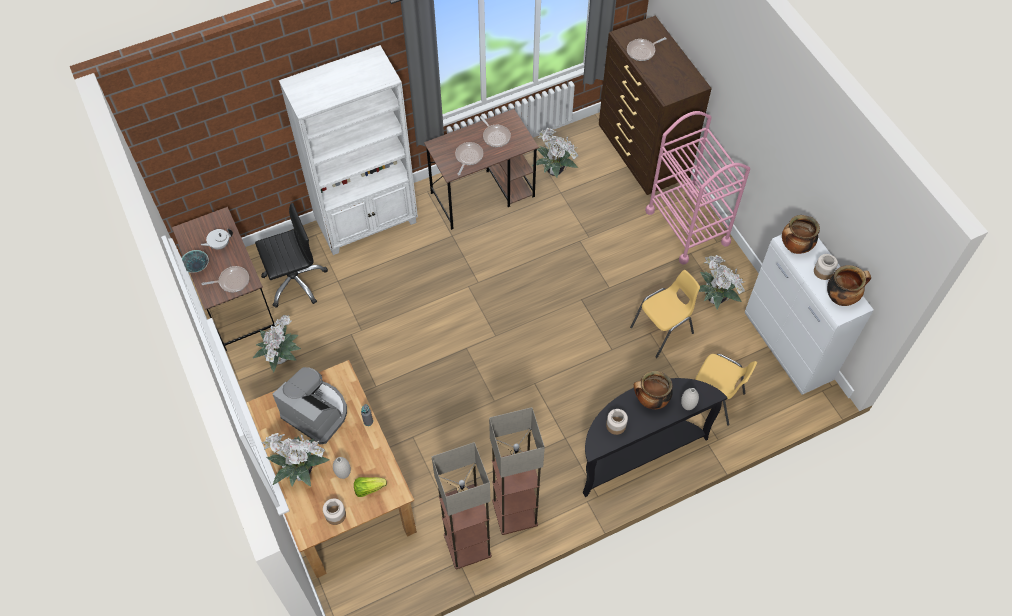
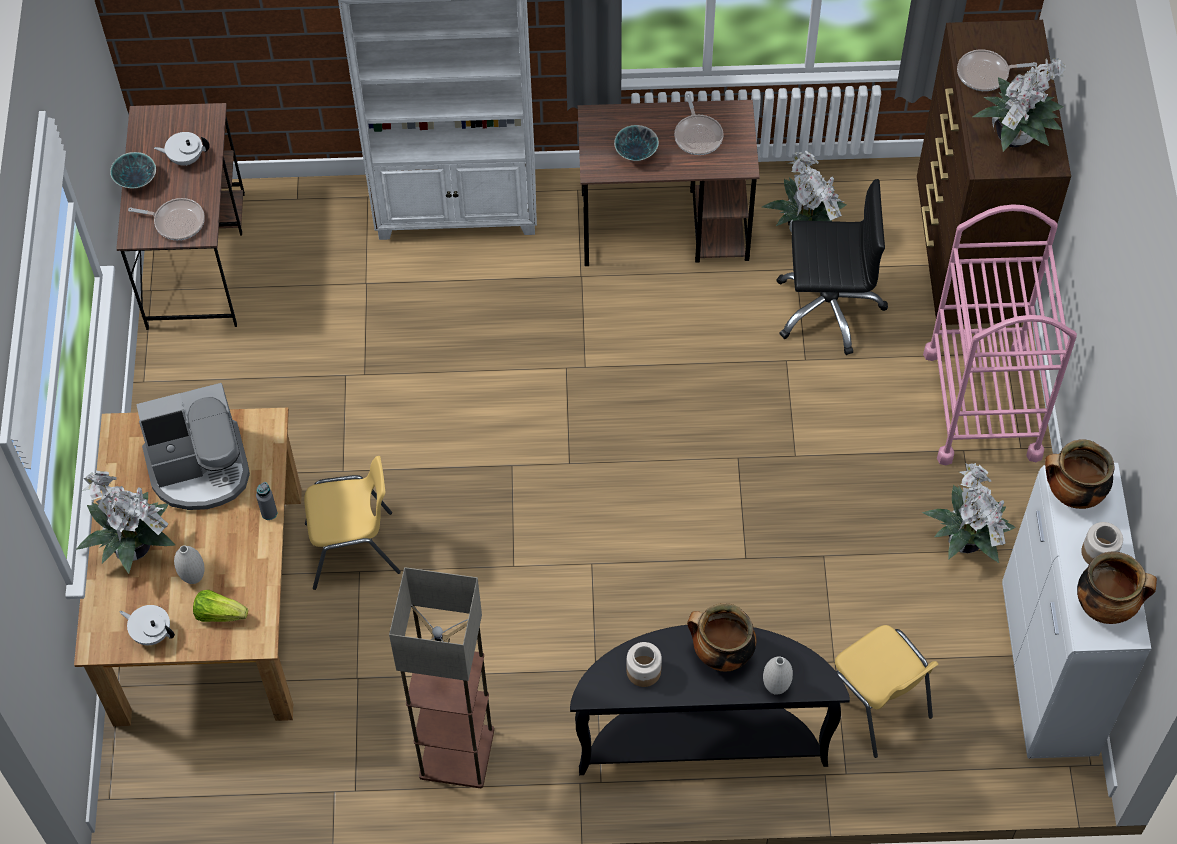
camera: 25 degrees right, 0 degrees up
potted plant [252,315,301,372] -> potted plant moved to [973,58,1066,152]
black office chair [255,203,328,308] -> black office chair moved to [776,179,888,355]
coffee machine [273,367,347,444] -> coffee machine turned 105 degrees clockwise [136,383,250,510]
jar [323,498,346,525] -> white teapot [120,605,175,645]
floor lamp [432,442,492,569] -> none
frying pan [455,142,483,175] -> bowl [614,125,659,161]
yellow chair [630,270,700,358] -> yellow chair moved to [304,456,401,590]

